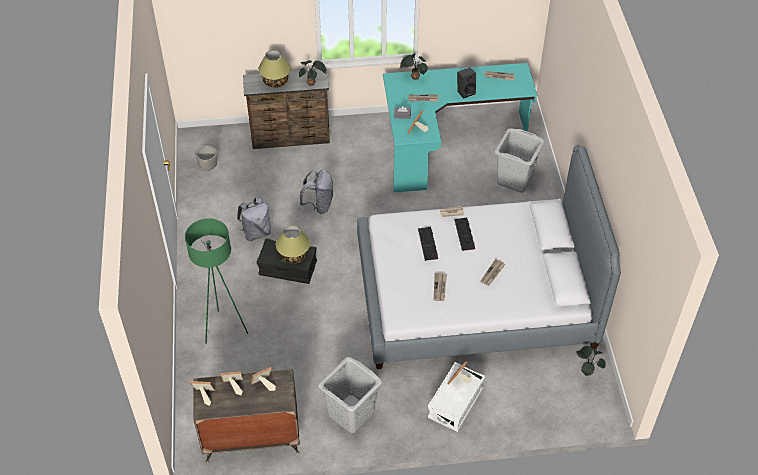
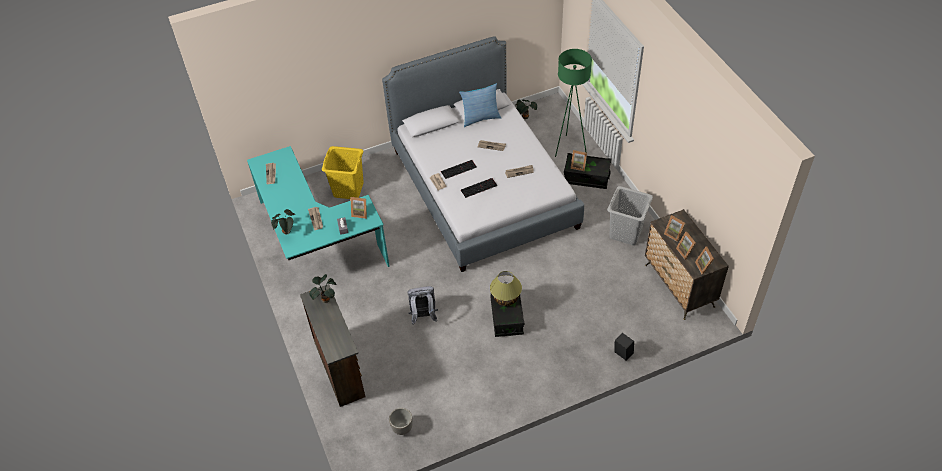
camera: 105 degrees left, 0 degrees up
green floor lamp [185,218,248,344] -> green floor lamp moved to [555,49,592,157]
grey backpack [237,198,271,241] -> none
table lamp [258,50,291,88] -> none
white storage box [428,362,485,432] -> black storage box [564,153,611,189]
black speaker [457,67,476,99] -> black speaker moved to [615,333,634,361]
grey laundry basket [495,128,545,193] -> yellow laundry basket [322,146,364,199]
none -> pillow [459,83,501,127]

